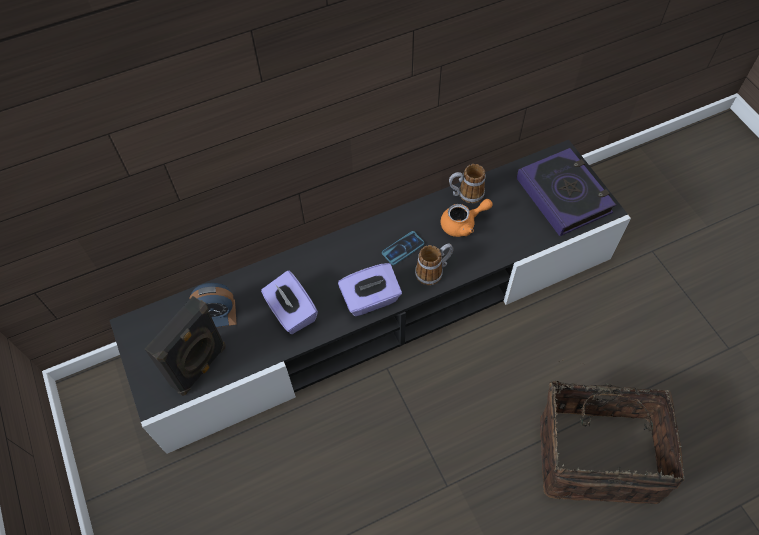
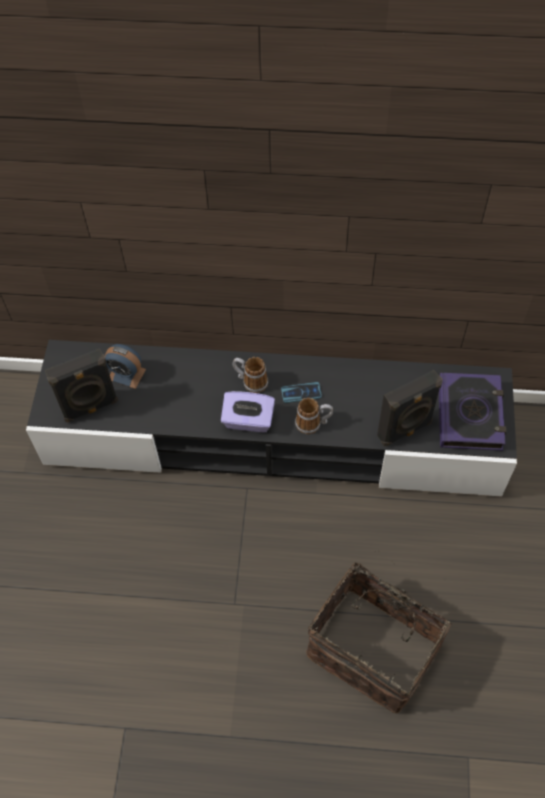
camera: 30 degrees right, 0 degrees up
purple tissue box [261,270,318,334] -> none
orange teapot [441,199,493,237] -> none
mug [449,164,485,203] -> mug moved to [232,357,268,393]
none -> black speaker [377,370,443,446]

